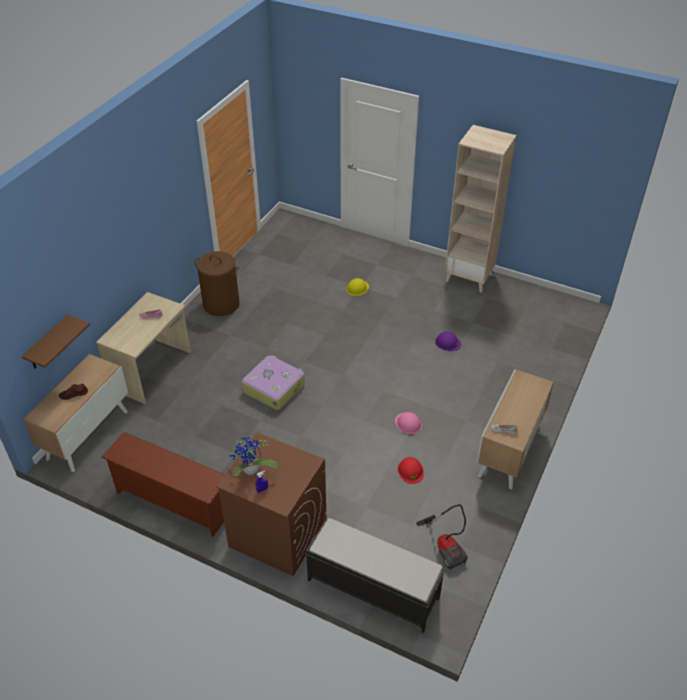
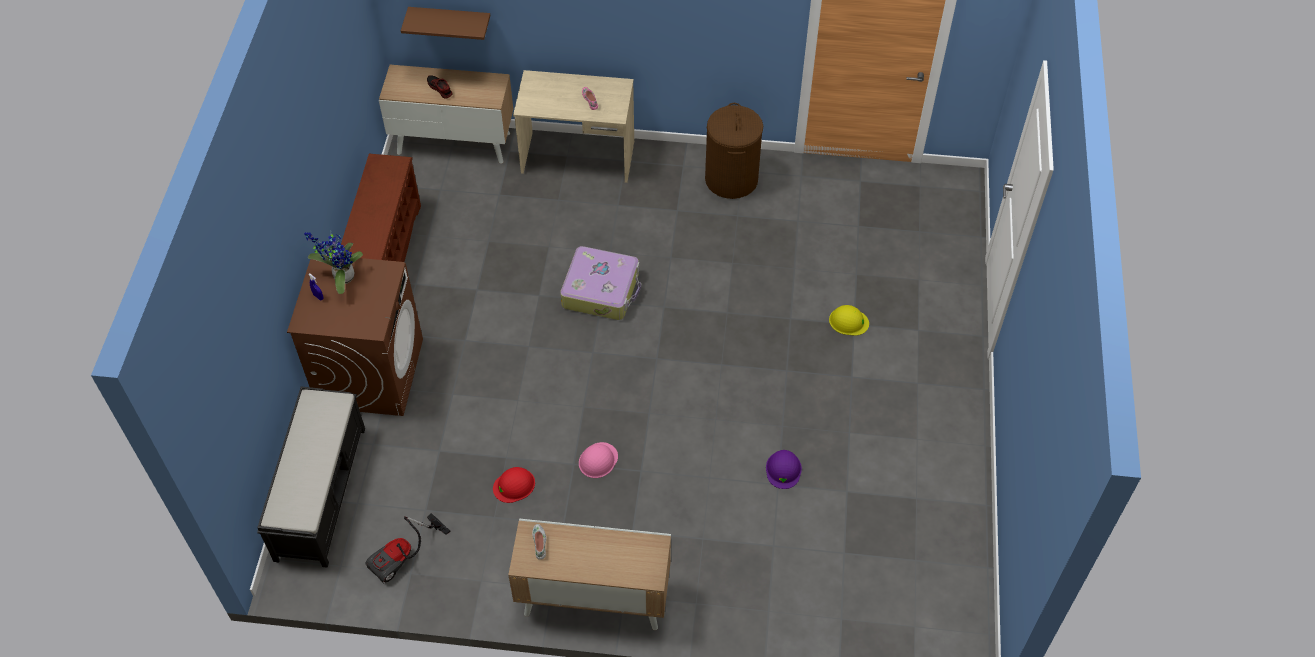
camera: 70 degrees right, 10 degrees up
beige bookcase [445,125,517,293] -> none

